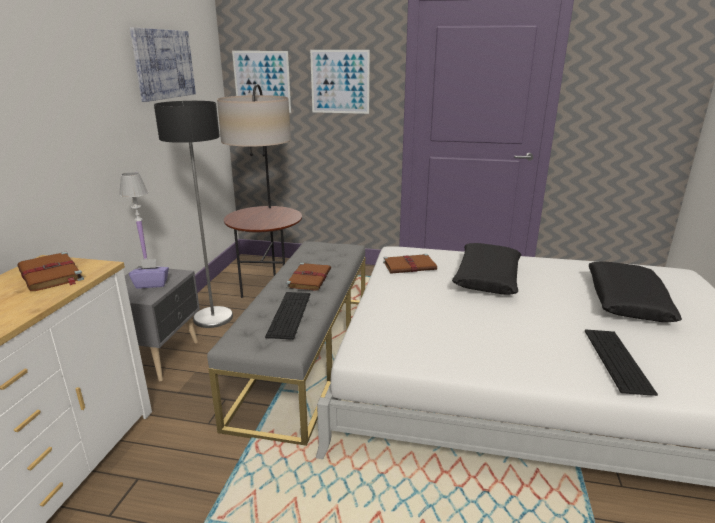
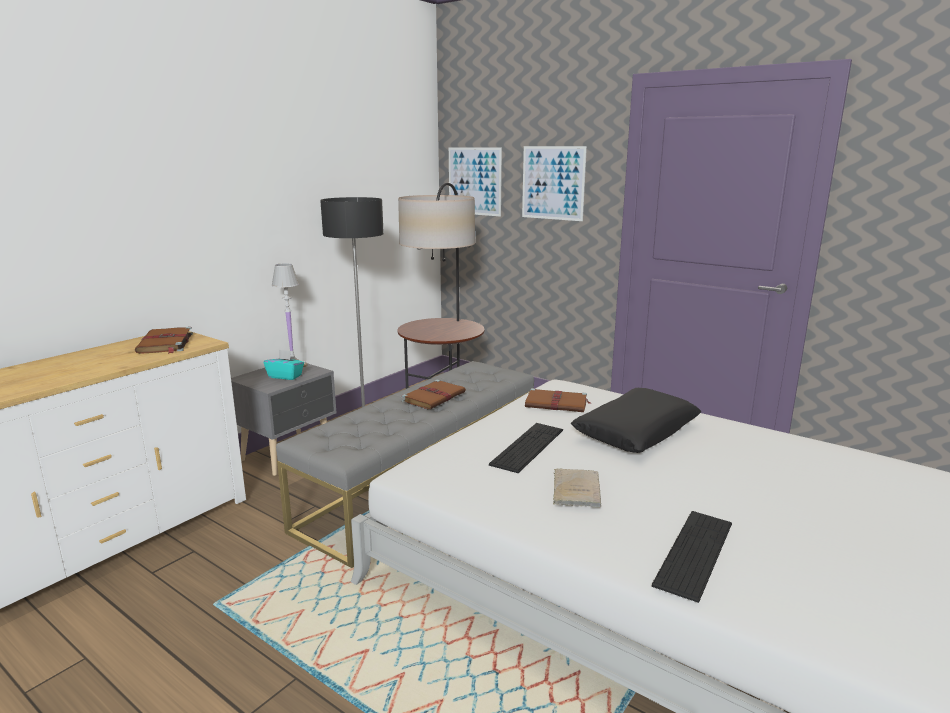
camera: 25 degrees right, 5 degrees down
purple tissue box [129,259,169,289] -> turquoise tissue box [264,350,304,380]
picture [130,28,196,102] -> none
keyboard [265,292,311,339] -> keyboard moved to [489,423,563,473]
black pillow [588,261,682,322] -> none
none -> beige book [553,469,601,507]

